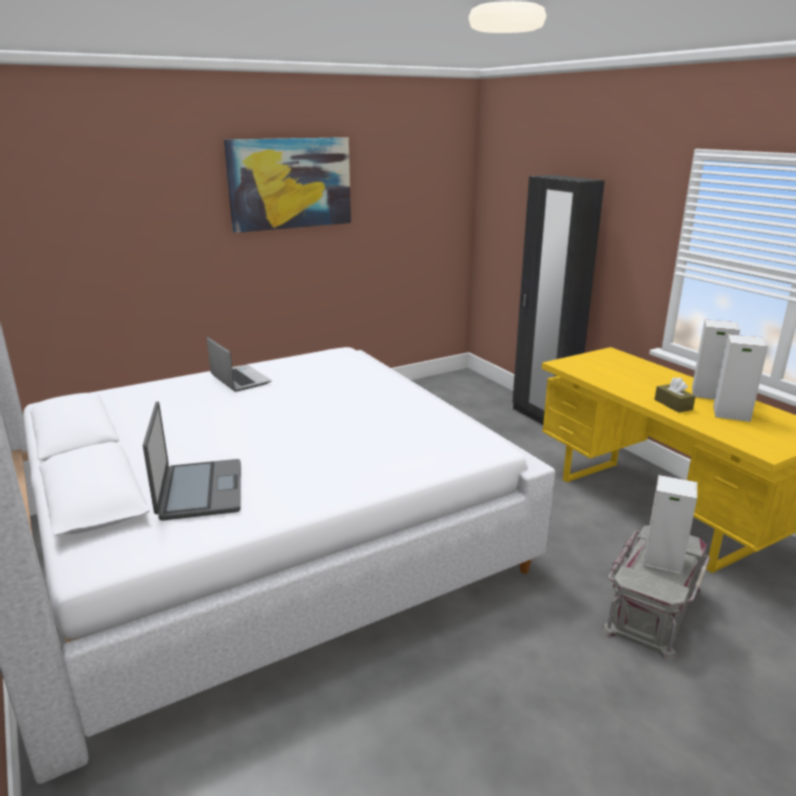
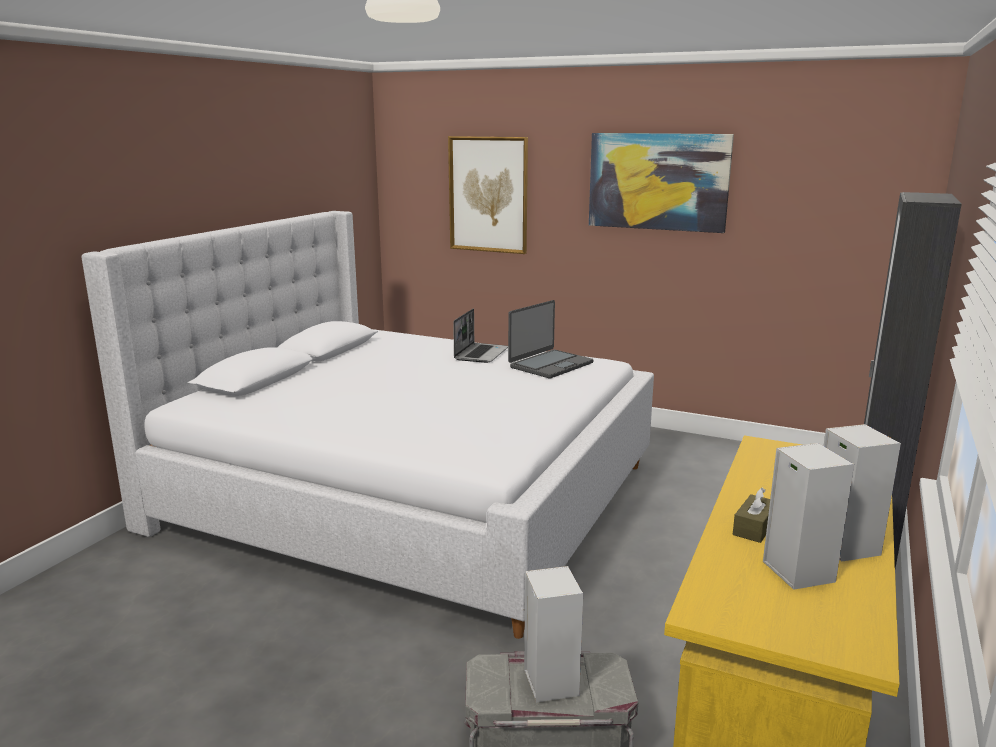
camera: 55 degrees right, 5 degrees down
laptop [143,401,241,521] -> laptop moved to [508,300,593,378]
none -> picture [448,136,528,254]

